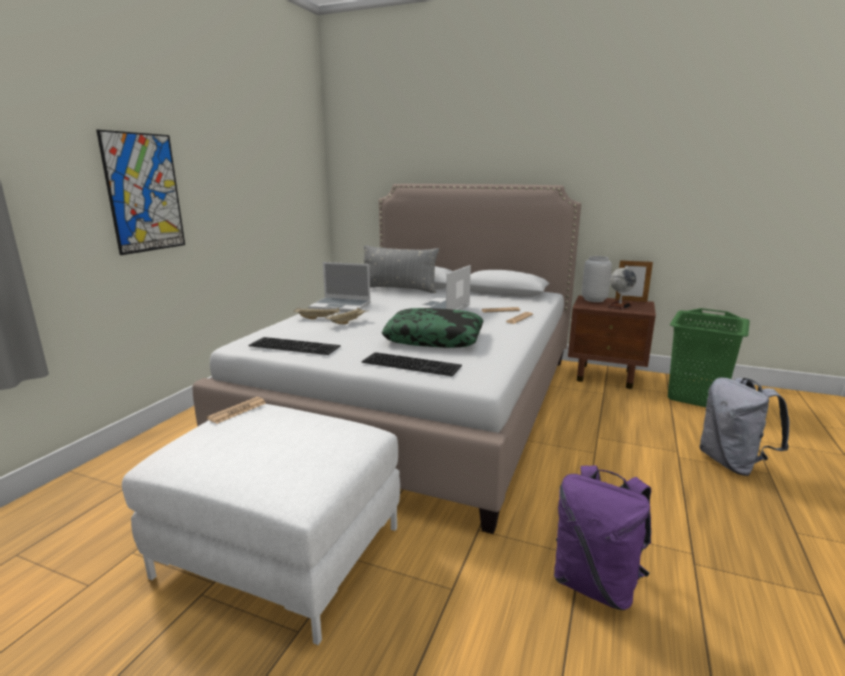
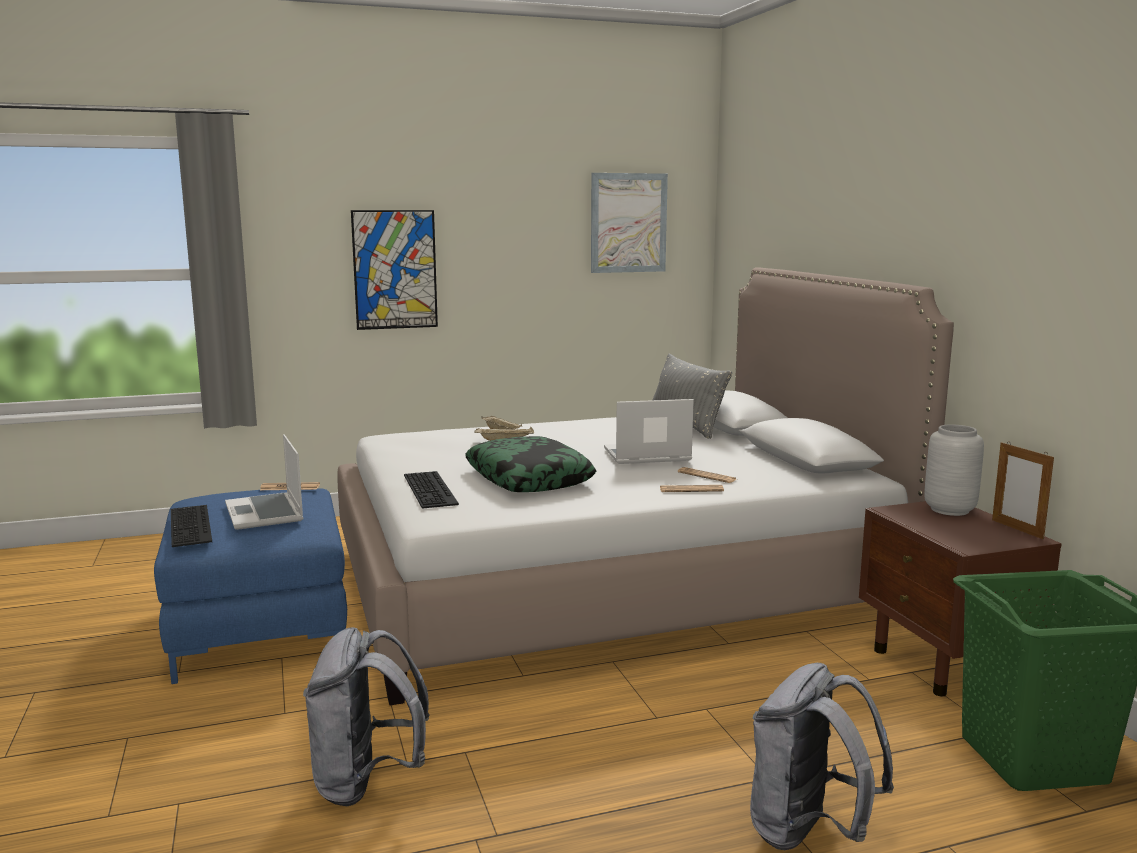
camera: 50 degrees right, 5 degrees down
white ottoman [122,404,400,645] -> blue ottoman [154,488,347,684]
keyboard [248,337,341,355] -> keyboard moved to [171,505,212,547]
laptop [309,262,371,312] -> laptop moved to [225,434,303,530]
purple backpack [554,465,651,610] -> grey backpack [303,627,429,806]
globe [608,266,636,310] -> none
none -> picture [591,173,668,273]

